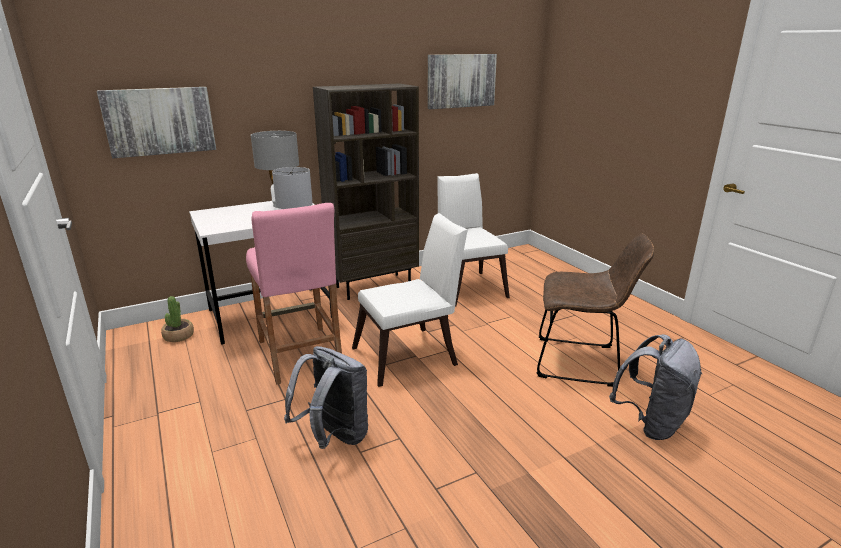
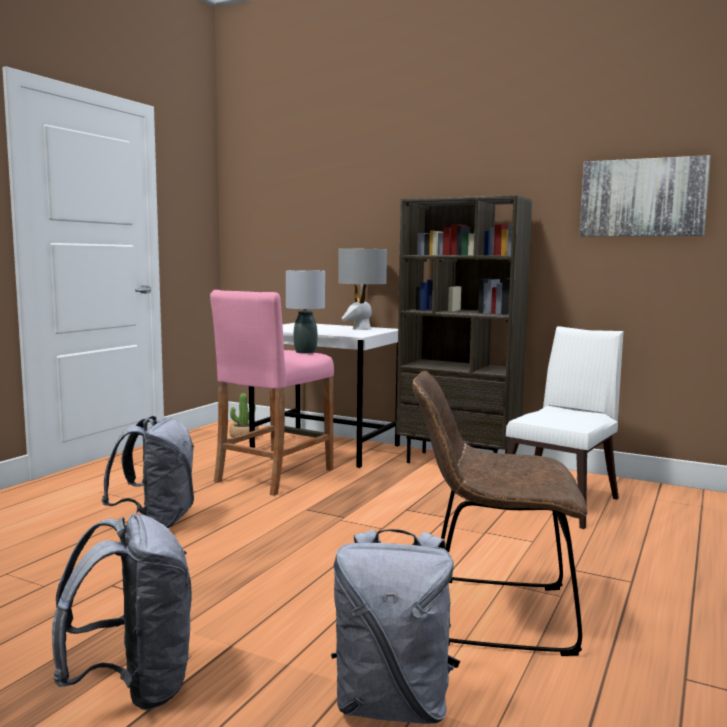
camera: 55 degrees right, 15 degrees down
picture [97,87,216,158] -> none
white chair [352,213,468,387] -> none
brown chair [537,233,654,387] -> brown chair turned 120 degrees clockwise [412,371,588,656]
none -> grey backpack [52,514,192,710]

